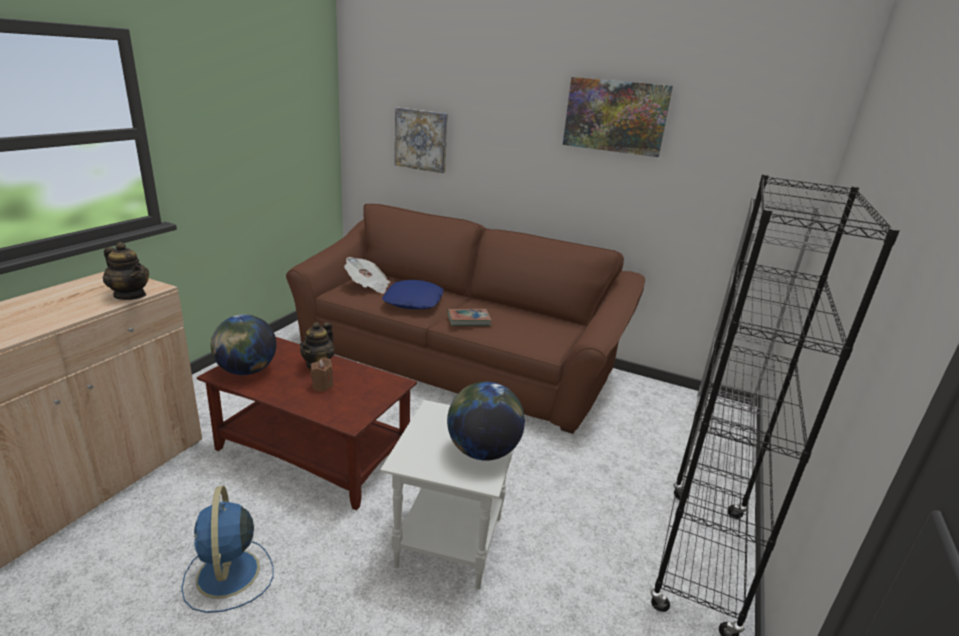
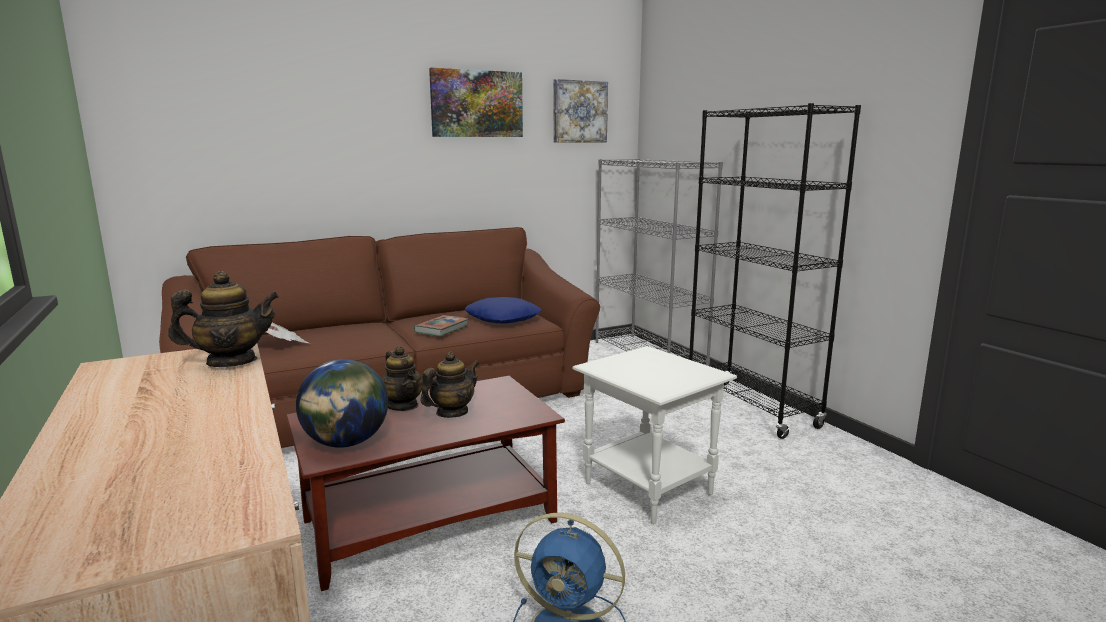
camera: 50 degrees left, 10 degrees down
brown candle [310,358,333,392] -> teapot [420,351,480,418]
blue pillow [382,280,444,309] -> blue pillow moved to [465,297,542,323]
picture [395,108,448,173] -> picture moved to [553,79,608,142]
globe [447,382,525,461] -> none

